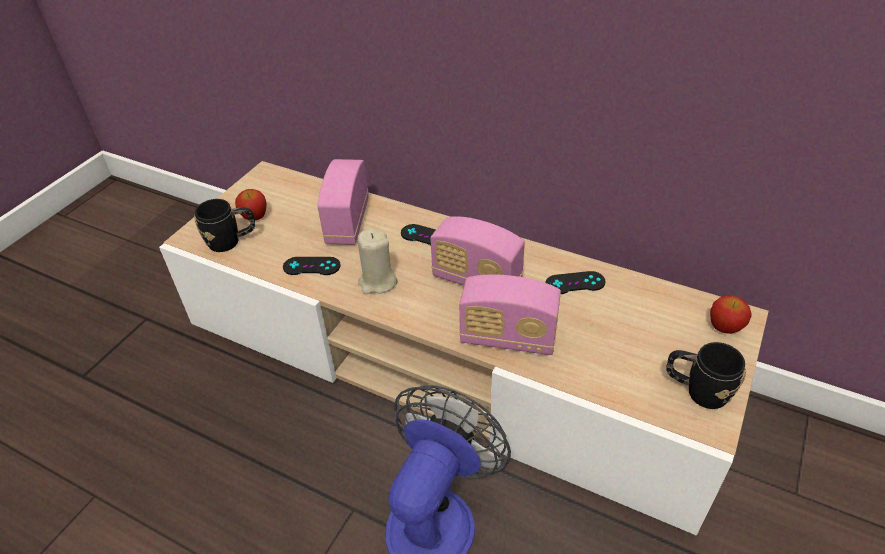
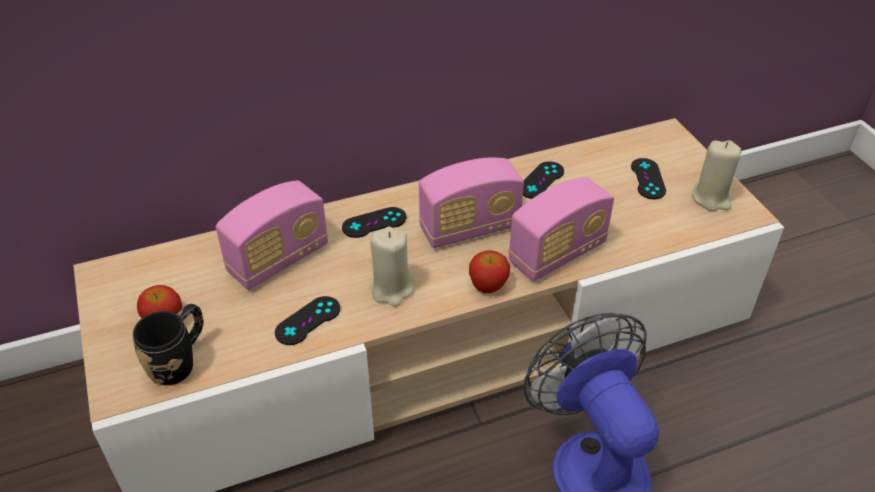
camera: 50 degrees left, 0 degrees up
radio [317,159,369,245] -> radio turned 90 degrees counterclockwise [216,181,328,290]
black mug [666,342,746,409] -> beige candle [692,140,741,211]
apple [710,295,752,334] -> apple moved to [469,250,510,293]
none -> black game controller [631,158,666,200]

